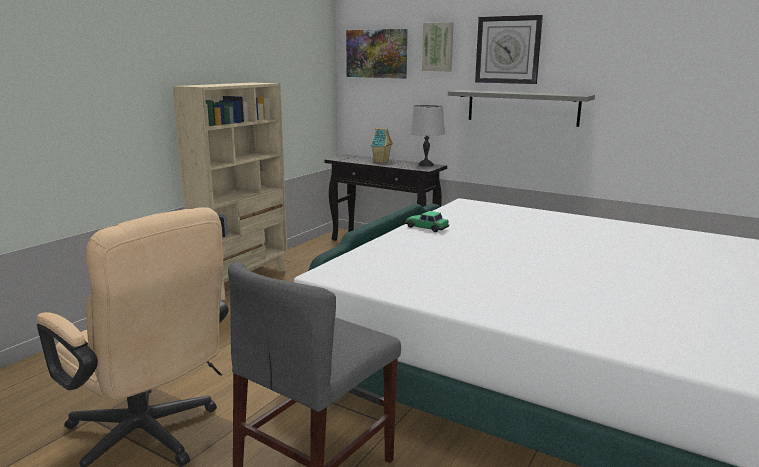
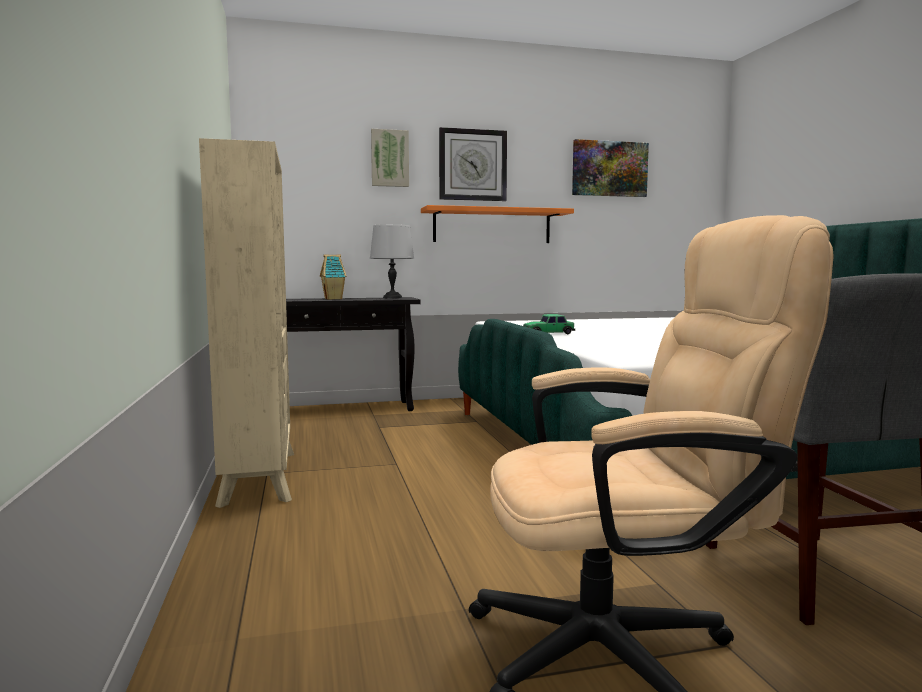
camera: 45 degrees left, 10 degrees down
picture [346,29,408,78] -> picture moved to [572,139,649,197]
grey shelf [448,90,595,127] -> orange shelf [421,205,574,243]

